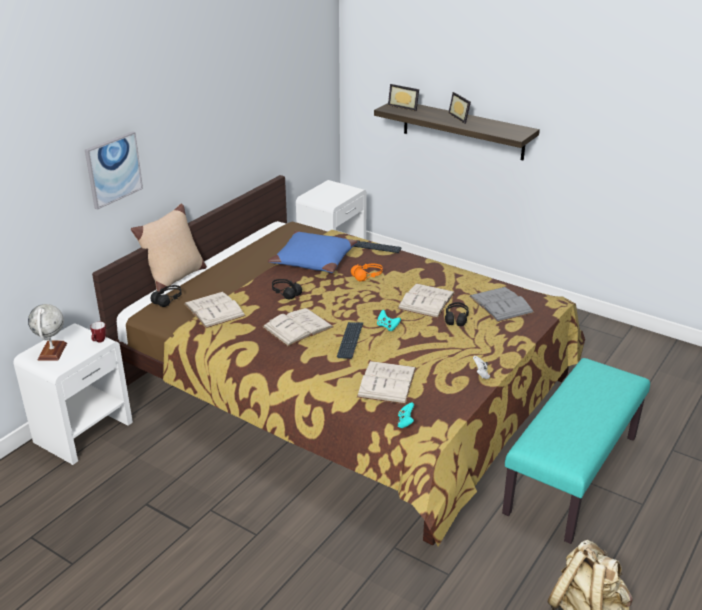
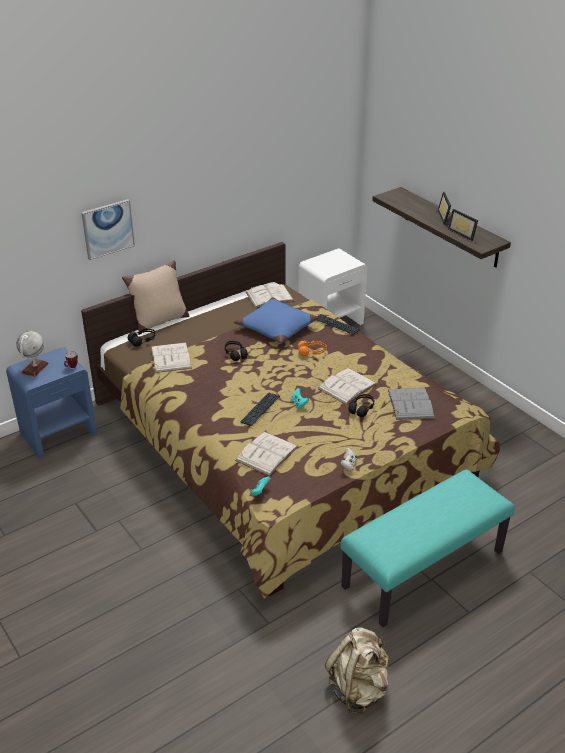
camera: 20 degrees right, 5 degrees up
white nightstand [13,324,133,465] -> blue nightstand [6,347,97,459]
white book [262,308,333,347] -> white book moved to [245,284,294,308]
picture frame [388,84,419,111] -> picture frame moved to [448,209,478,241]

